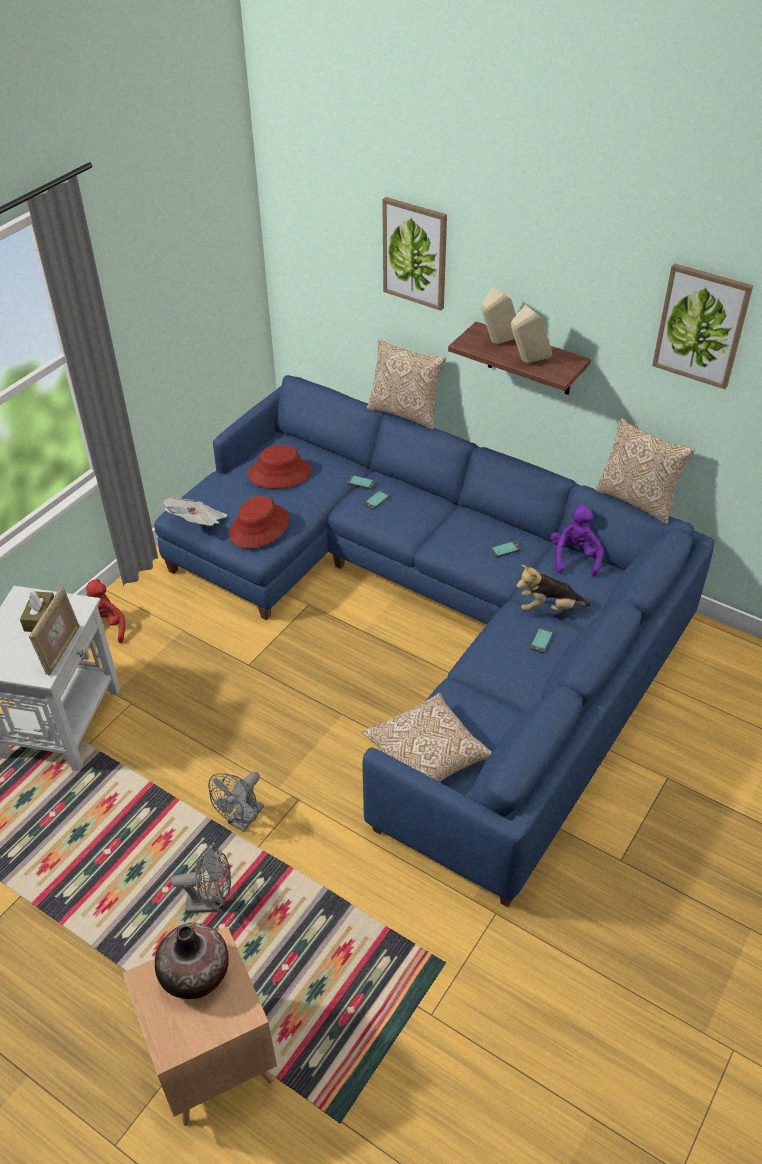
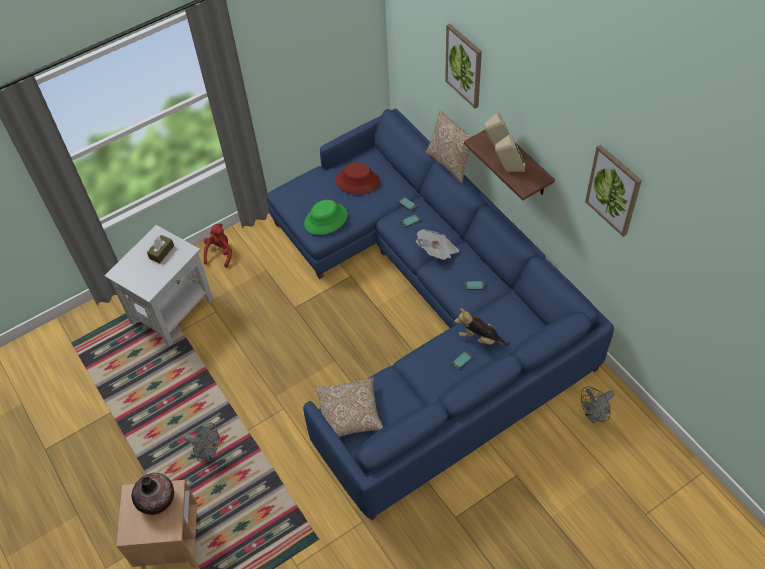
camera: 25 degrees right, 10 degrees up
picture frame [29,587,80,676] -> none
newspaper [163,497,228,526] -> newspaper moved to [416,229,459,260]
grey fan [208,772,264,832] -> grey fan moved to [581,386,615,424]
red hat [229,496,289,548] -> green hat [304,200,348,235]
purple plush toy [550,505,603,577] -> none
pillow [594,418,695,525] -> none

